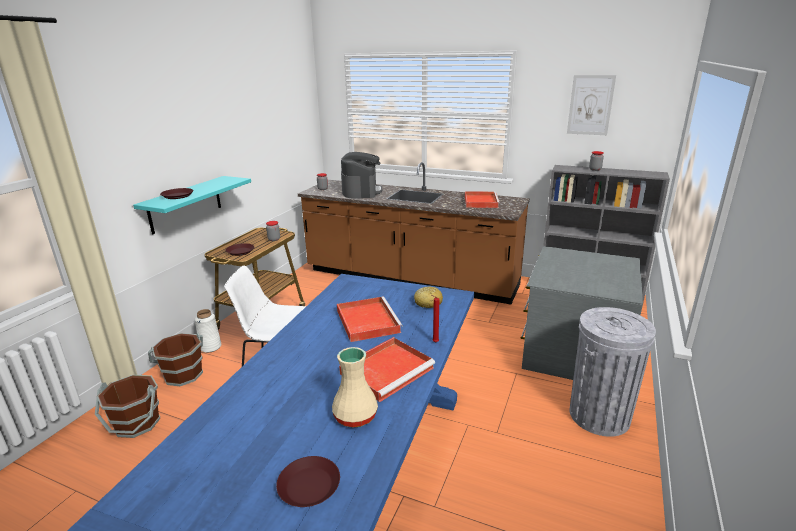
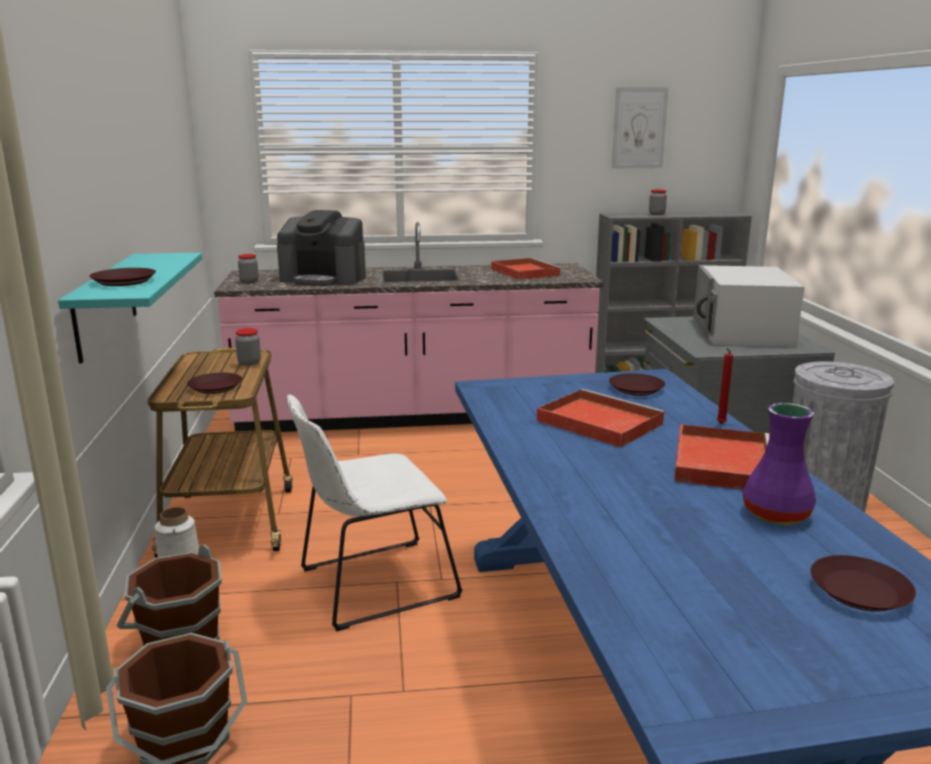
camera: 30 degrees left, 5 degrees down
brown counter [298,162,530,305] -> pink counter [214,222,604,432]
beige vase [332,347,378,427] -> purple vase [742,403,816,525]
coffee machine [341,152,382,199] -> coffee machine turned 135 degrees clockwise [277,210,366,286]
bread [414,286,443,308] -> brown plate [609,373,665,396]
none -> white microwave [693,265,804,347]

